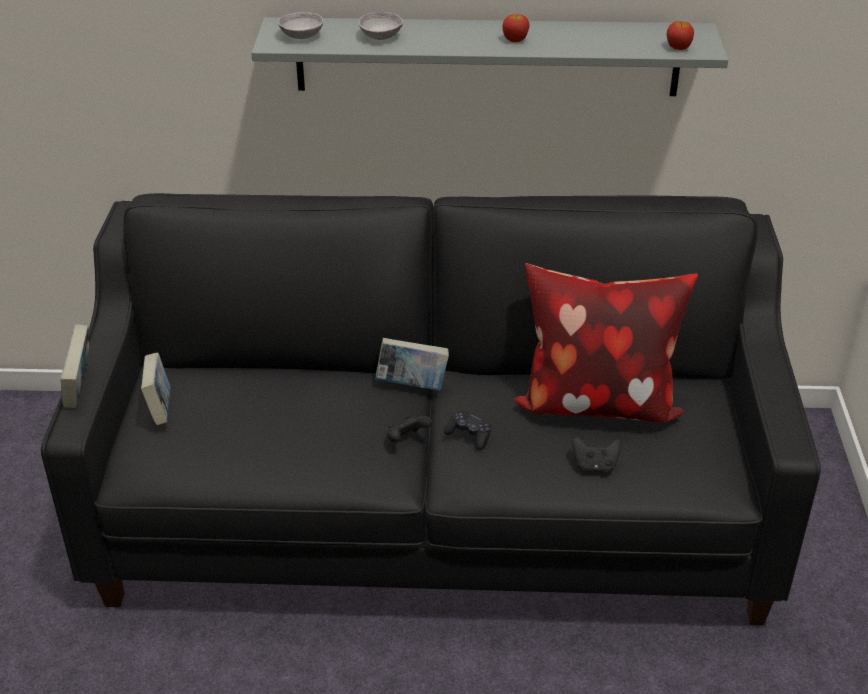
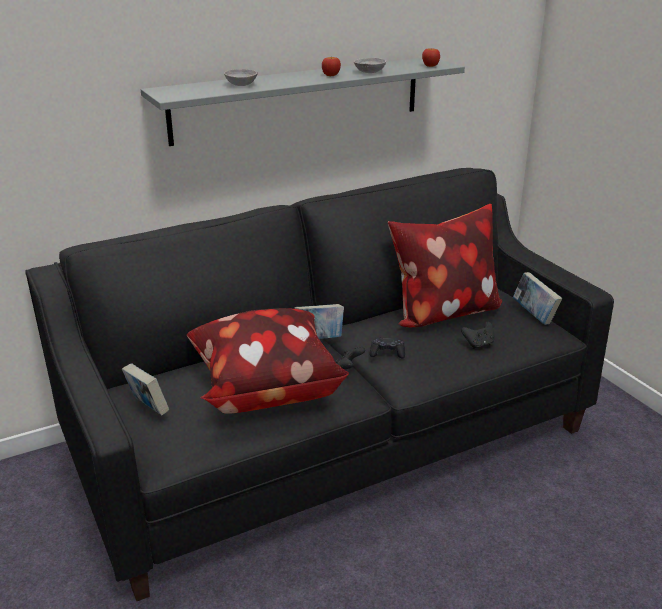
camera: 30 degrees left, 10 degrees down
book [60,324,89,408] -> book moved to [513,272,562,325]
grey bowl [278,12,323,39] -> grey bowl moved to [354,58,386,73]
none -> pillow [187,308,349,414]

